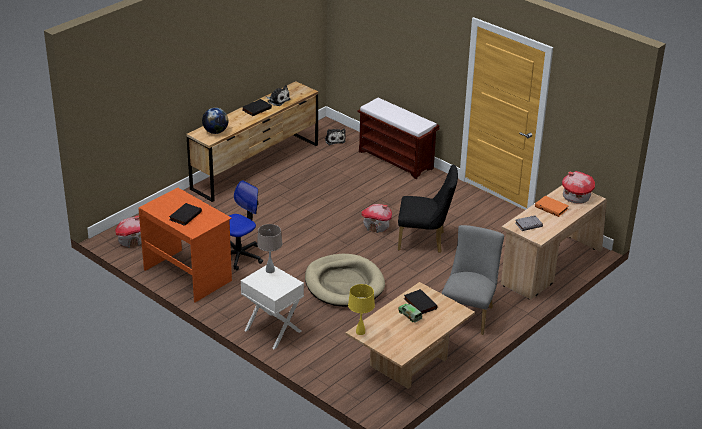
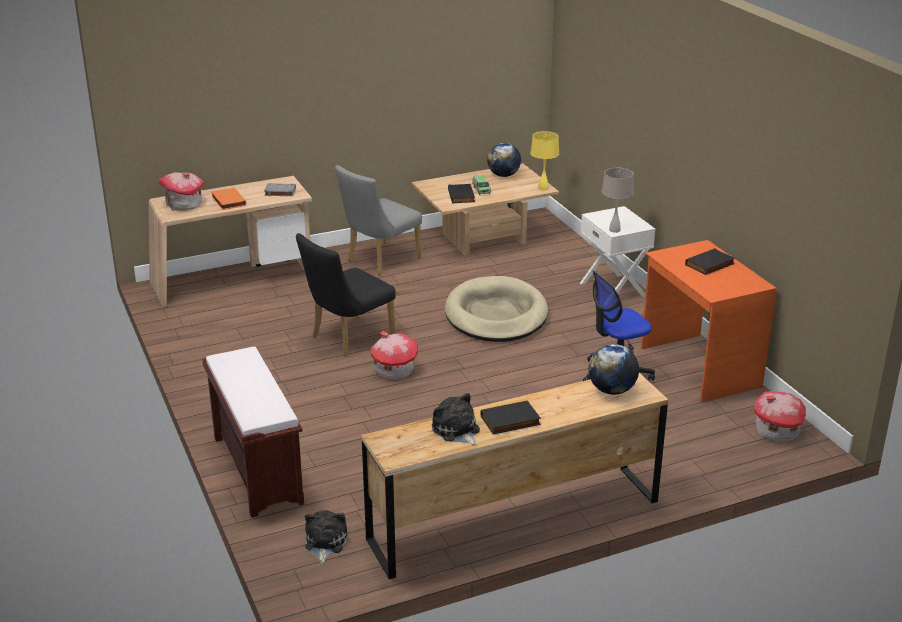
camera: 155 degrees left, 5 degrees down
black chair [398,164,458,253] -> black chair turned 75 degrees counterclockwise [296,233,396,357]
none -> globe [487,143,521,177]

